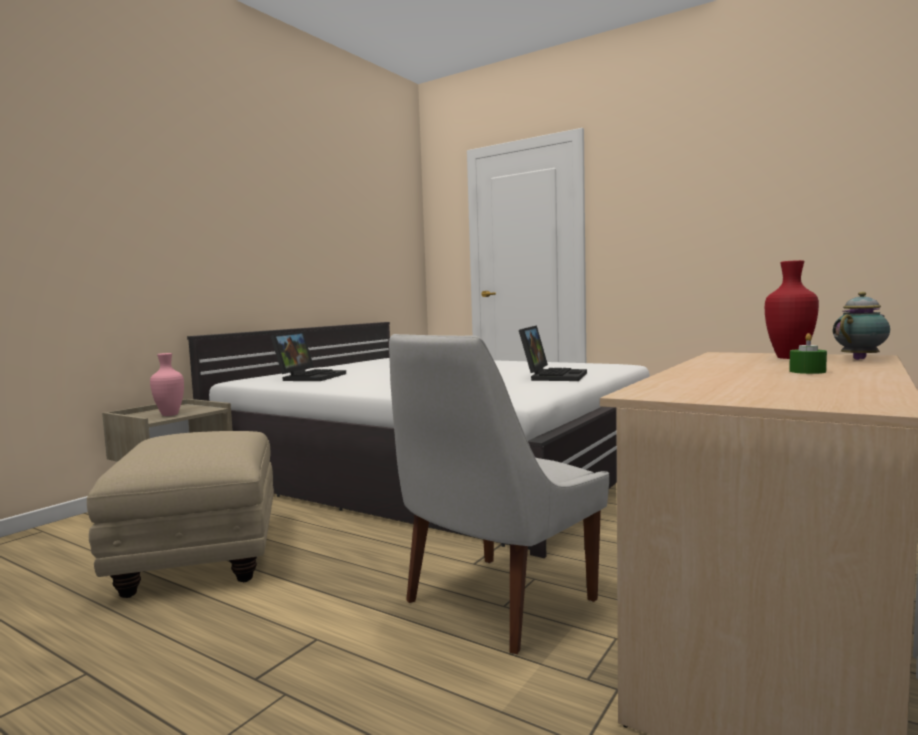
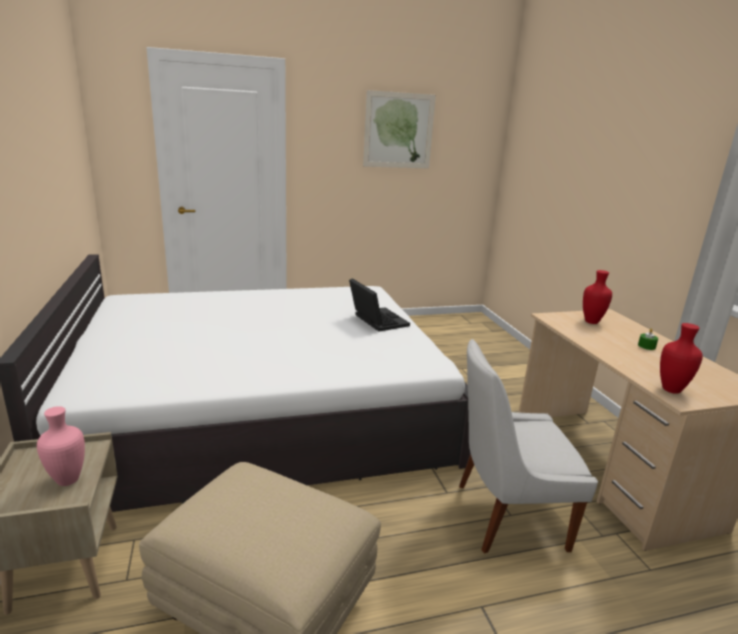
camera: 50 degrees left, 15 degrees up
laptop [270,331,346,381] -> none
white chair [389,334,609,654] -> white chair turned 90 degrees clockwise [459,339,598,554]
teapot [833,292,890,360] -> none
none -> picture [363,90,436,169]
none -> red vase [660,323,703,394]

